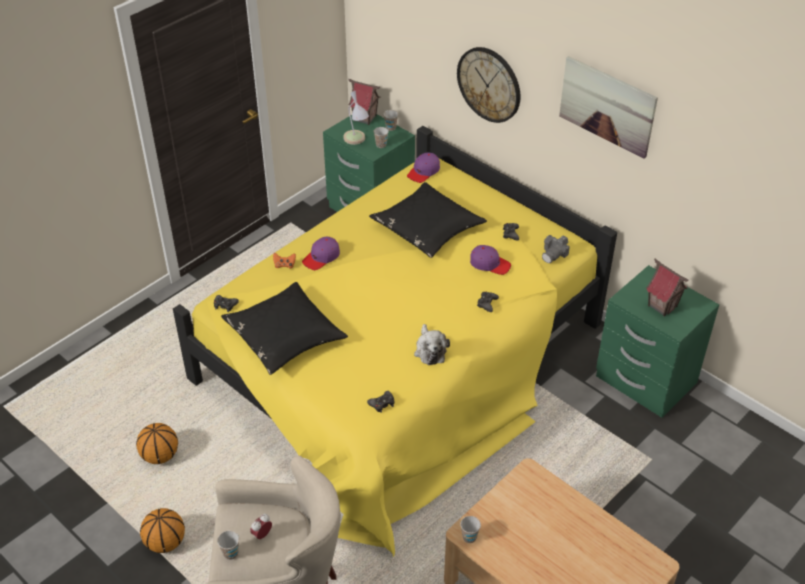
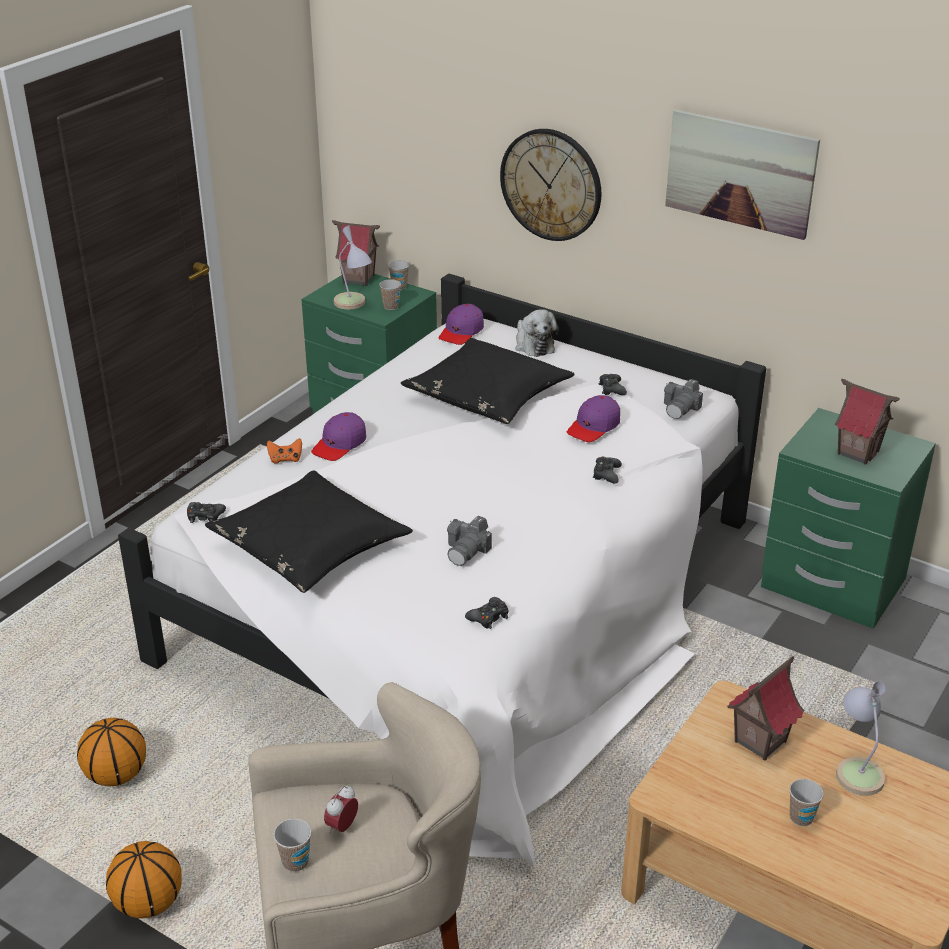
camera: 10 degrees left, 10 degrees down
yellow bed [173,126,617,557] -> white bed [118,273,766,869]
plush toy [414,324,450,365] -> plush toy moved to [516,309,559,357]
cup [460,516,481,543] -> cup moved to [789,779,824,826]
purple cap [470,245,511,275] -> purple cap turned 120 degrees clockwise [567,395,620,442]
none -> camera [447,516,492,566]
none -> toy house [727,656,805,760]
none -> table lamp [836,681,886,796]

